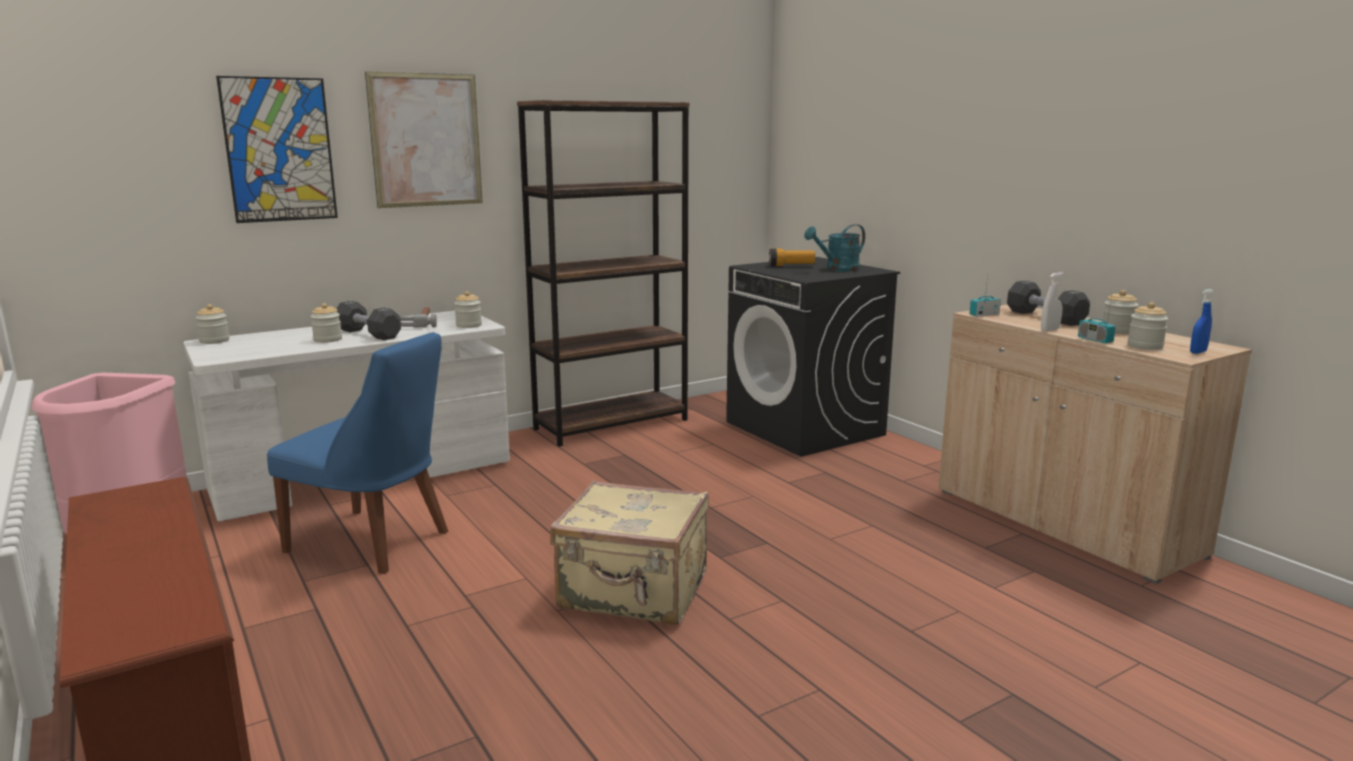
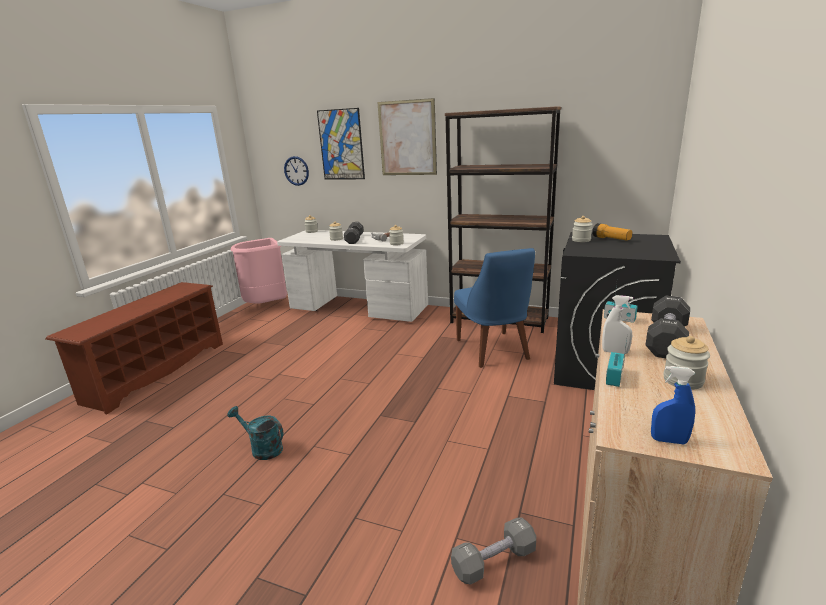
camera: 55 degrees right, 5 degrees up
blue chair [267,332,448,574] -> blue chair moved to [454,248,535,368]
beige suitcase [550,480,709,625] -> none
turquoise watering can [804,224,865,272] -> turquoise watering can moved to [227,406,284,460]
jar [1127,302,1168,350] -> jar moved to [572,216,592,242]
none -> wall clock [284,156,309,186]
none -> grey dumbbell [451,517,536,585]

